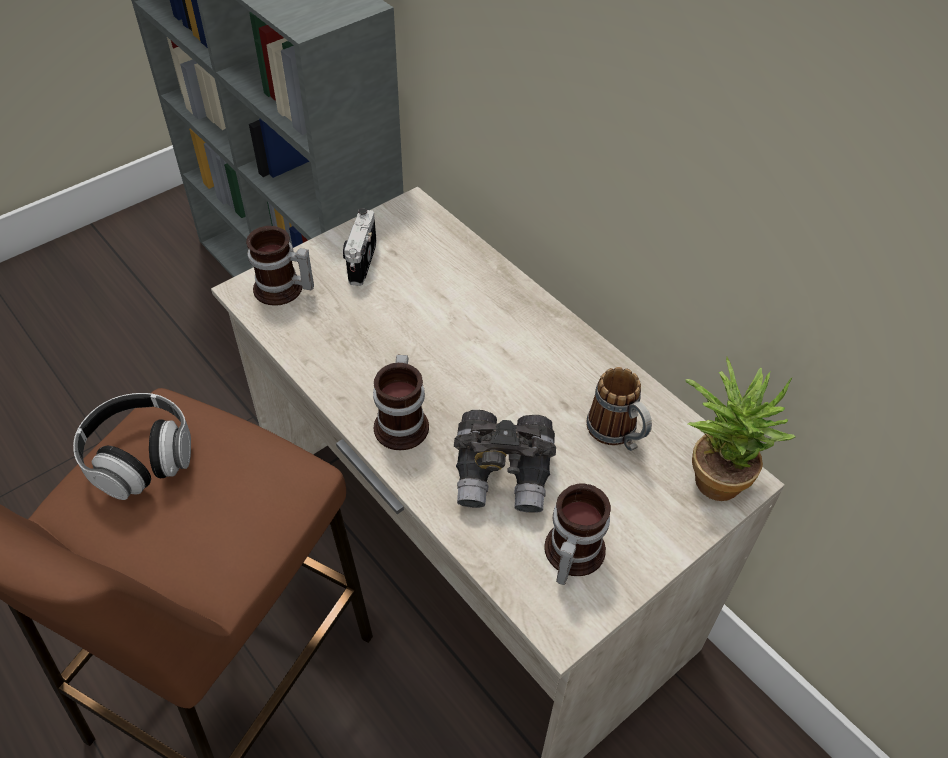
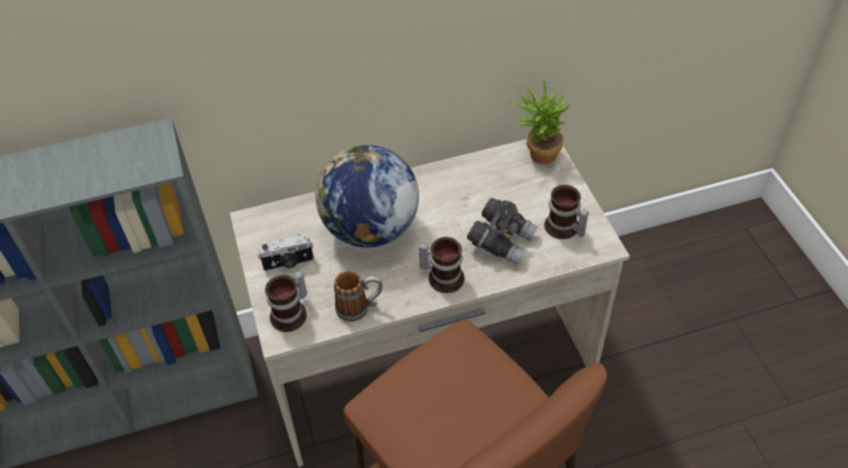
camera: 65 degrees left, 0 degrees up
headphones [73,393,191,500] -> none
camera [343,208,377,286] -> camera turned 45 degrees counterclockwise [258,234,314,271]
mug [586,367,652,451] -> mug moved to [334,270,383,322]
none -> globe [315,145,419,248]

